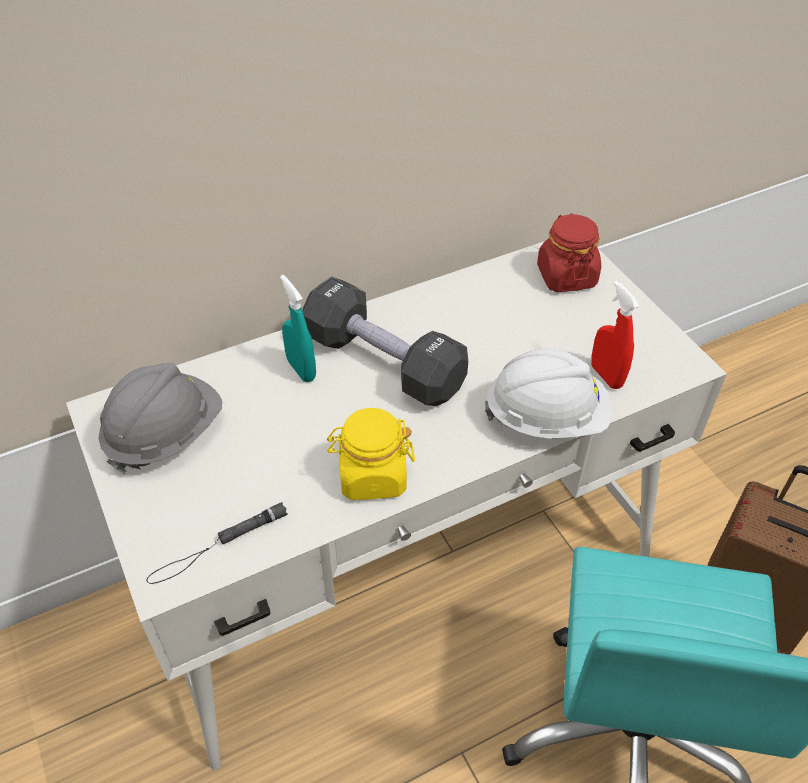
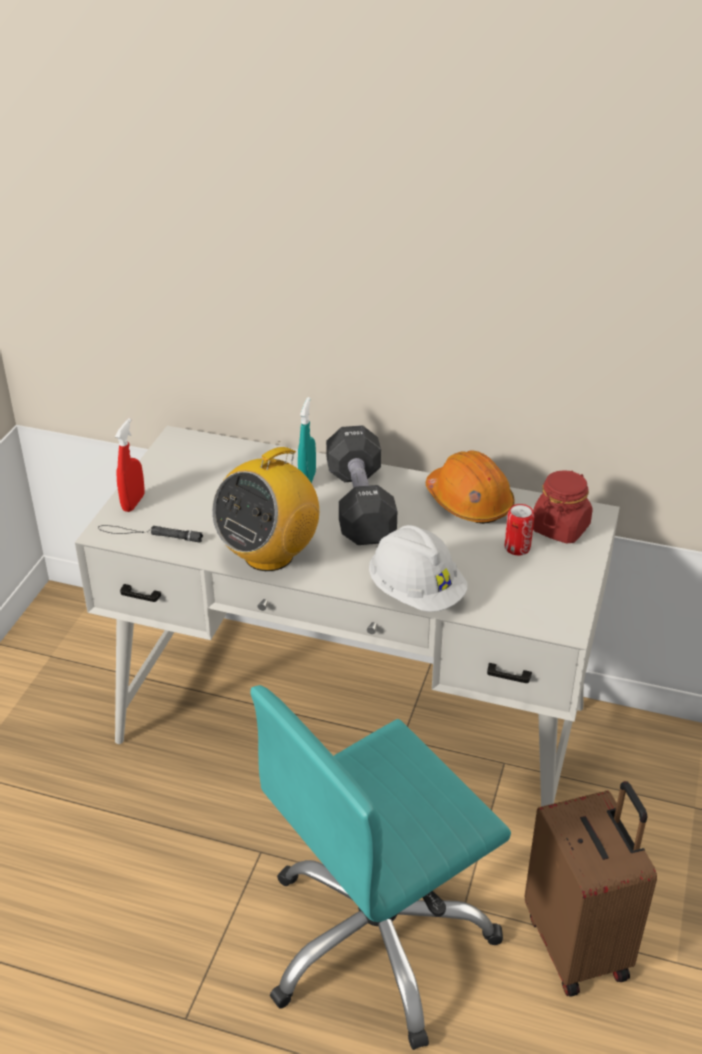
camera: 45 degrees right, 10 degrees down
grey hard hat [98,363,222,474] -> none
yellow jar [327,408,415,500] -> radio [212,441,319,571]
red spray bottle [591,280,639,389] -> red spray bottle moved to [115,418,144,512]
none -> orange hard hat [426,450,515,524]
none -> can [505,504,534,555]

